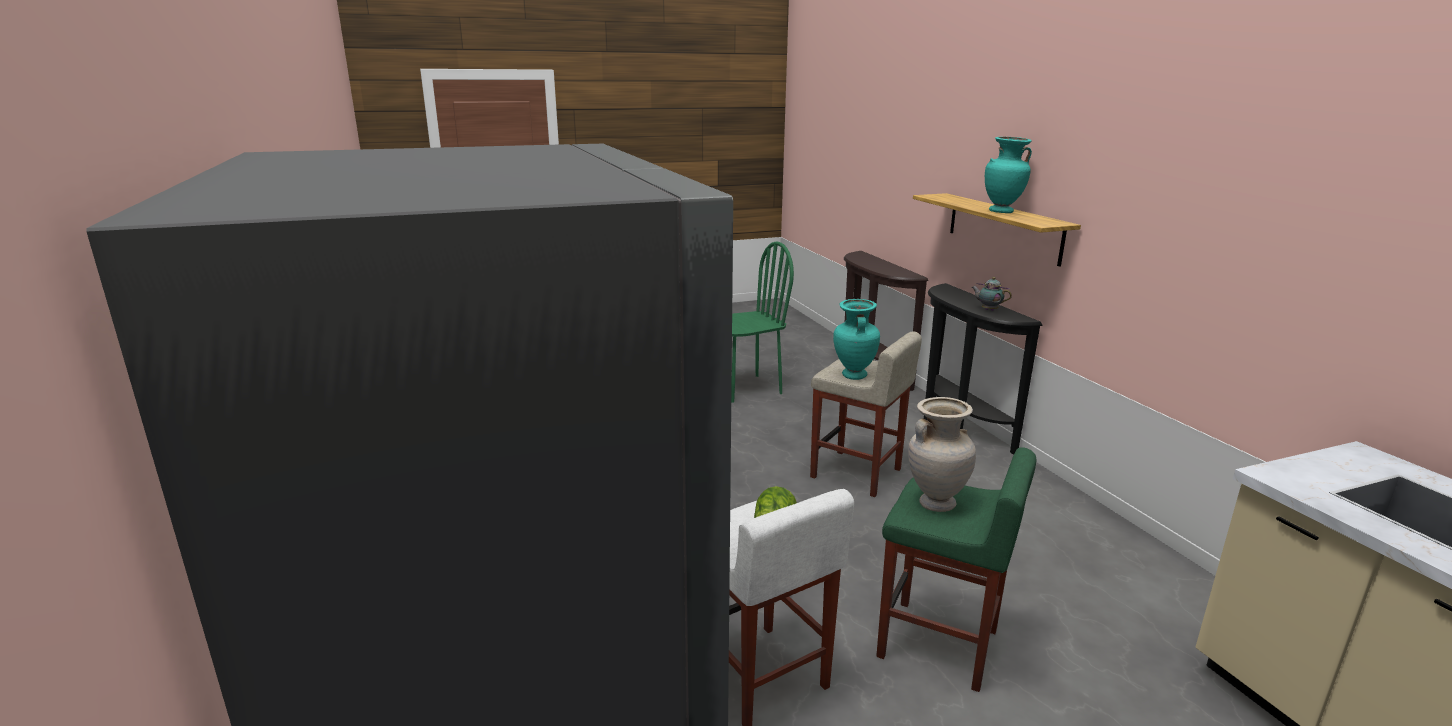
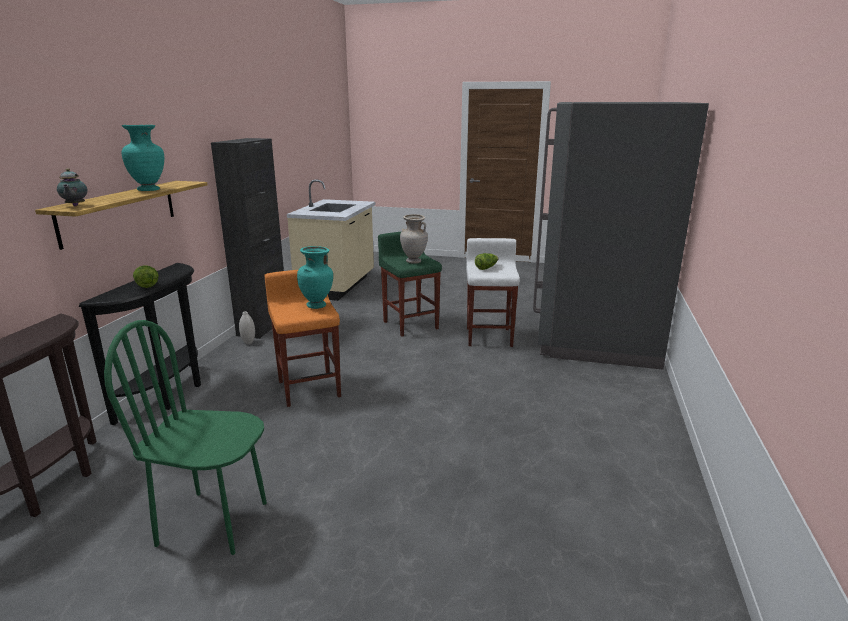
camera: 145 degrees left, 0 degrees up
beige stool [810,331,922,497] -> orange stool [265,269,341,407]
teapot [971,277,1012,311] -> teapot moved to [57,168,88,206]
none -> lettuce [133,265,159,288]
none -> black cabinet [211,138,284,339]
none -> white vase [239,311,255,344]

